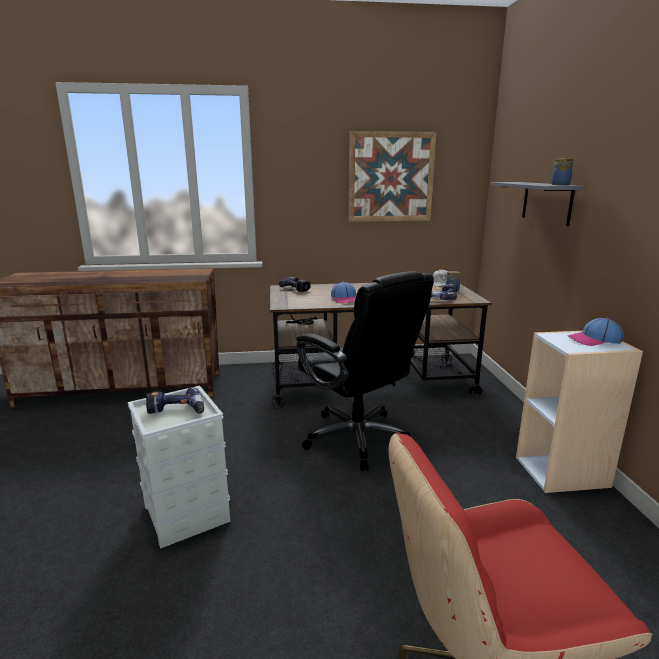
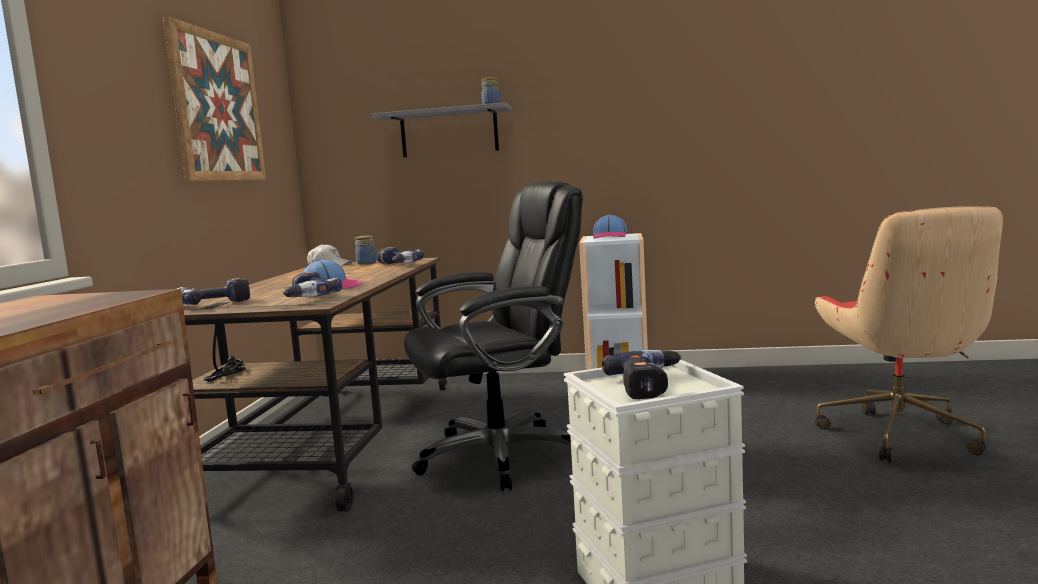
camera: 75 degrees left, 10 degrees down
none -> power drill [283,271,342,297]

